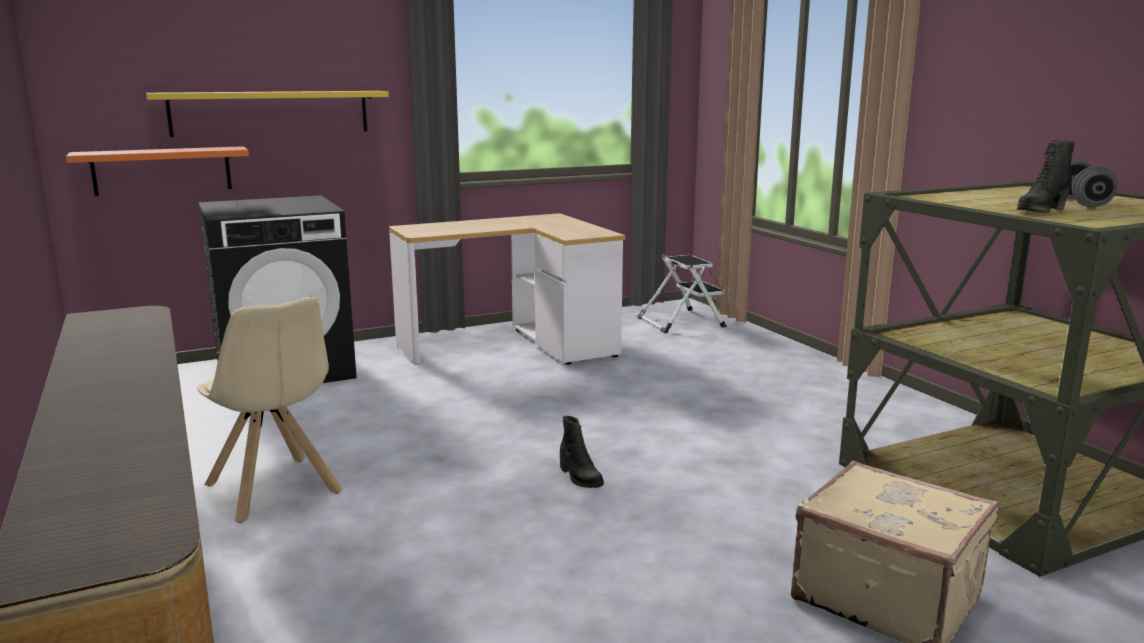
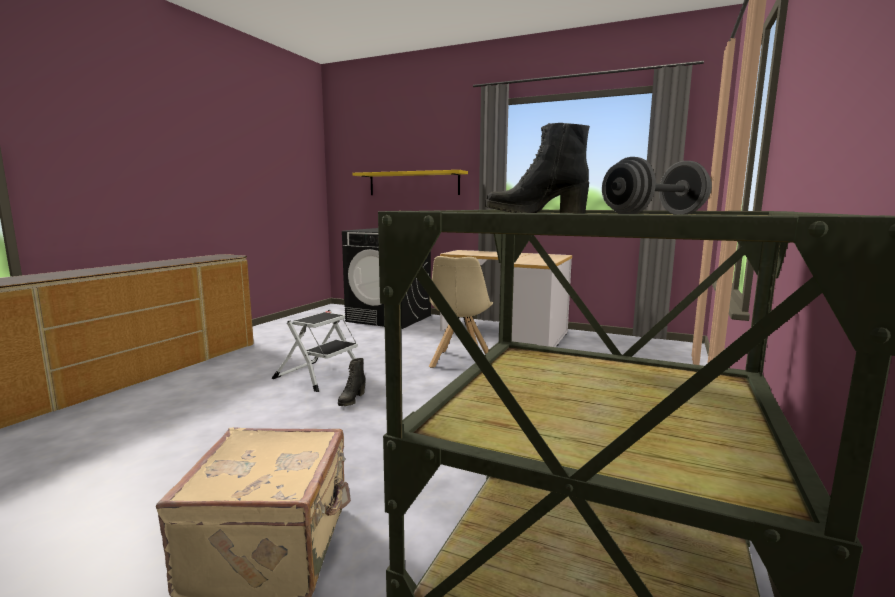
camera: 50 degrees right, 5 degrees down
orange shelf [66,146,249,196] -> none
beige chair [197,297,343,523] -> beige chair moved to [429,256,493,368]
step ladder [637,254,727,333] -> step ladder moved to [271,310,357,392]

